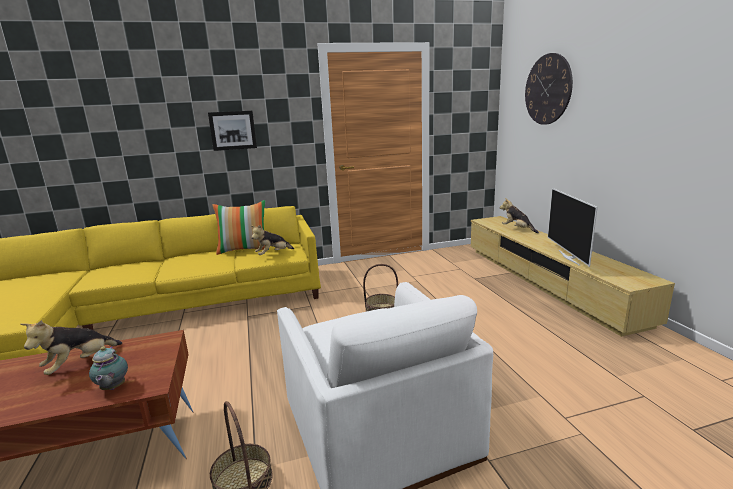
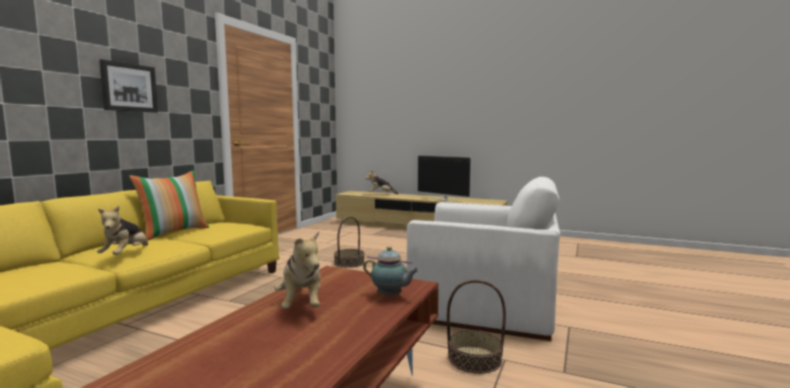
camera: 50 degrees left, 10 degrees down
plush toy [250,225,294,255] -> plush toy moved to [97,206,148,255]
wall clock [525,53,573,125] -> none

